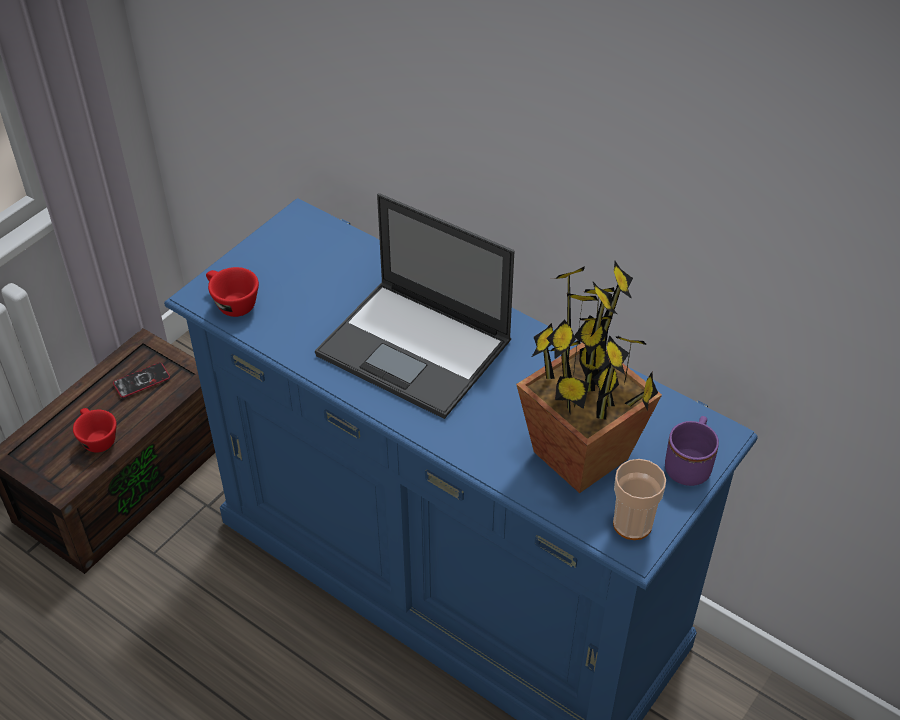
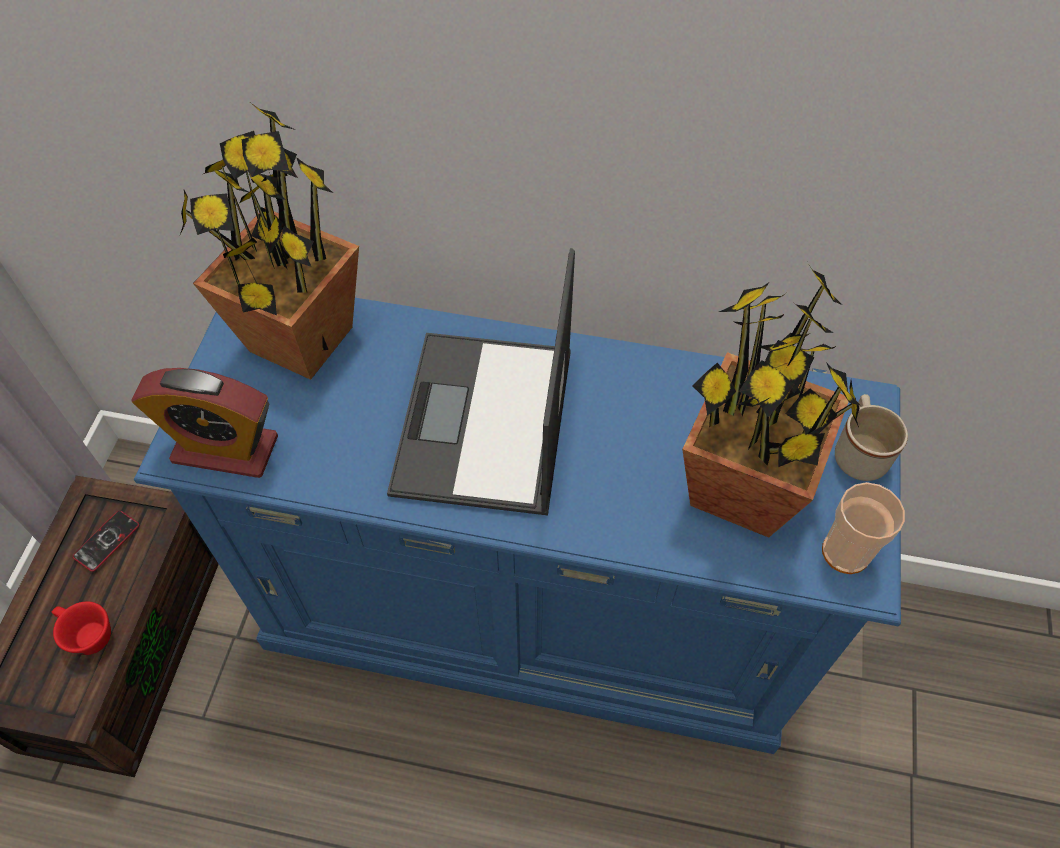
camera: 25 degrees left, 10 degrees up
red cup [206,267,259,317] -> alarm clock [131,368,278,478]
laptop [315,193,515,419] -> laptop turned 90 degrees clockwise [387,248,575,515]
purple mug [665,416,719,486] -> beige mug [835,394,908,481]
none -> potted plant [180,103,359,380]

